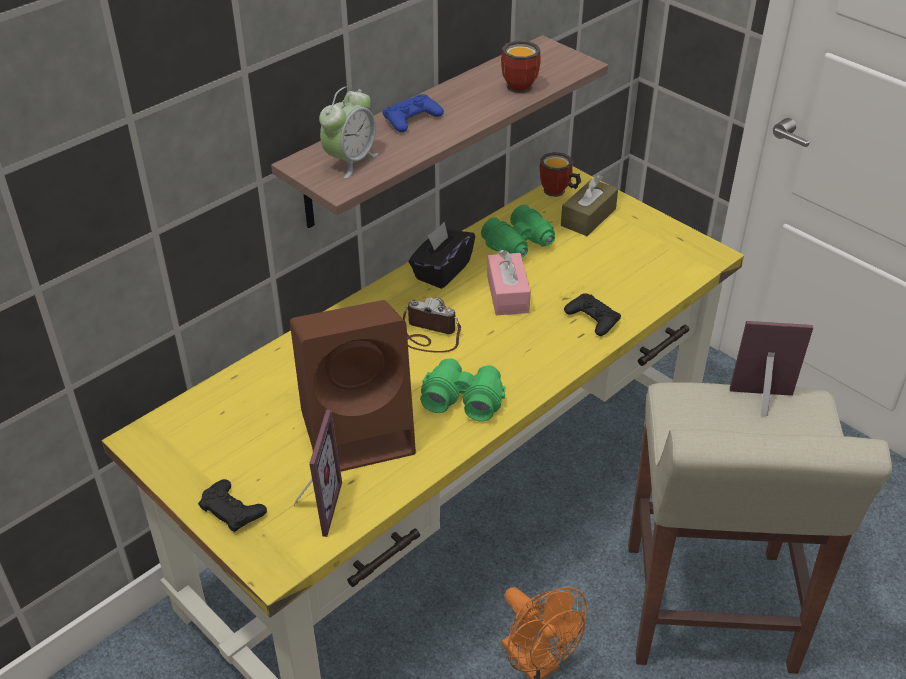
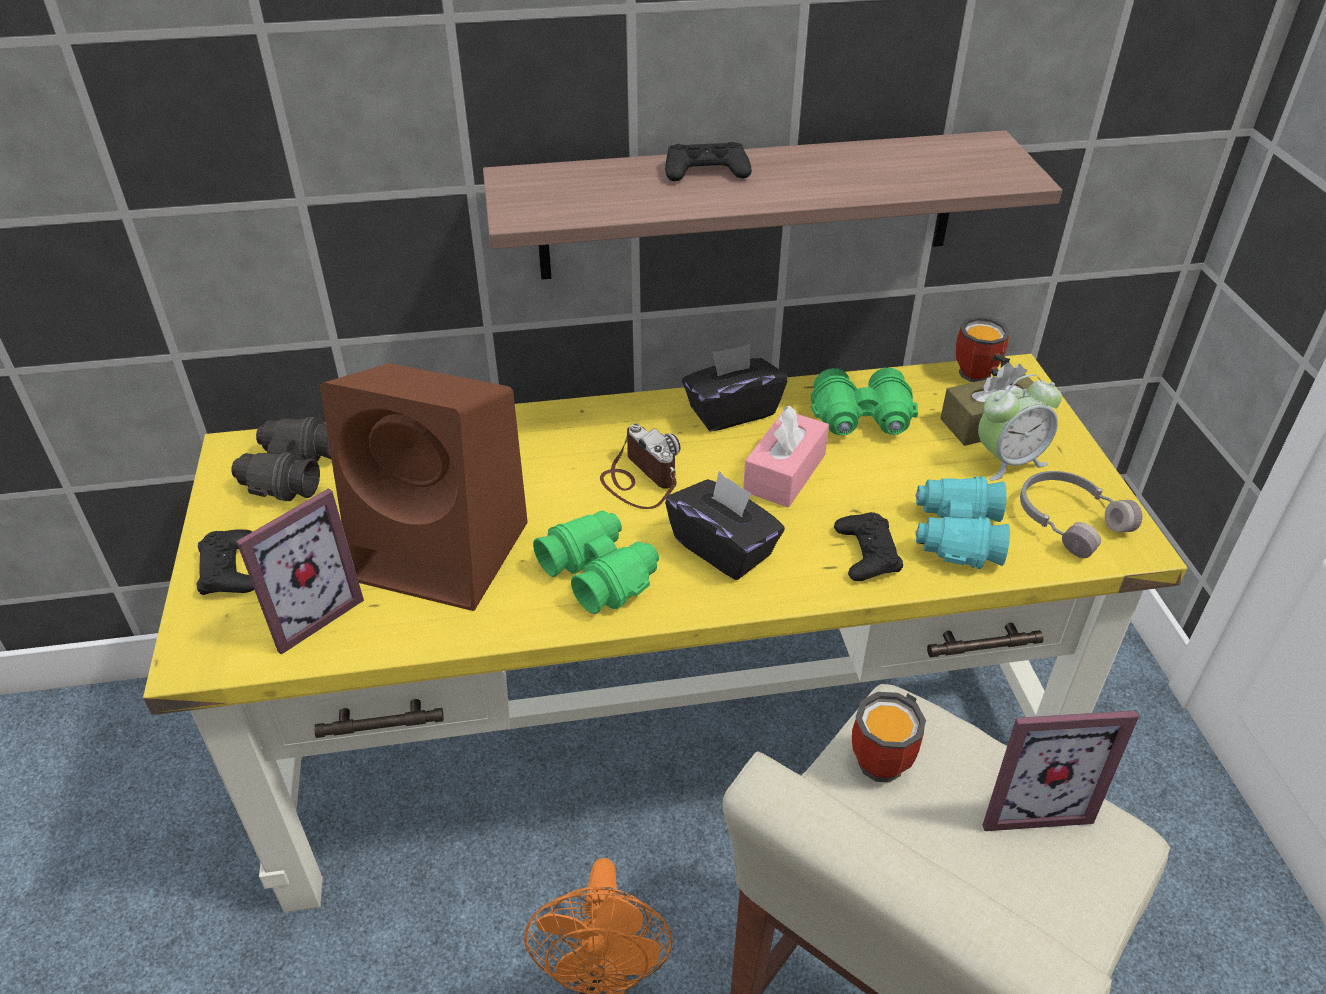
camera: 35 degrees right, 0 degrees up
alarm clock [319,87,378,178] -> alarm clock moved to [978,374,1062,481]
blue game controller [382,94,444,132] -> black game controller [665,142,752,181]
mug [501,41,541,94] -> mug moved to [852,692,926,783]
picture frame [730,321,813,416] -> picture frame turned 135 degrees clockwise [983,710,1139,831]
none -> black binoculars [232,417,331,501]
none -> black tissue box [665,471,785,580]
none -> turquoise binoculars [915,476,1010,570]
none -> grey headphones [1020,471,1142,558]

